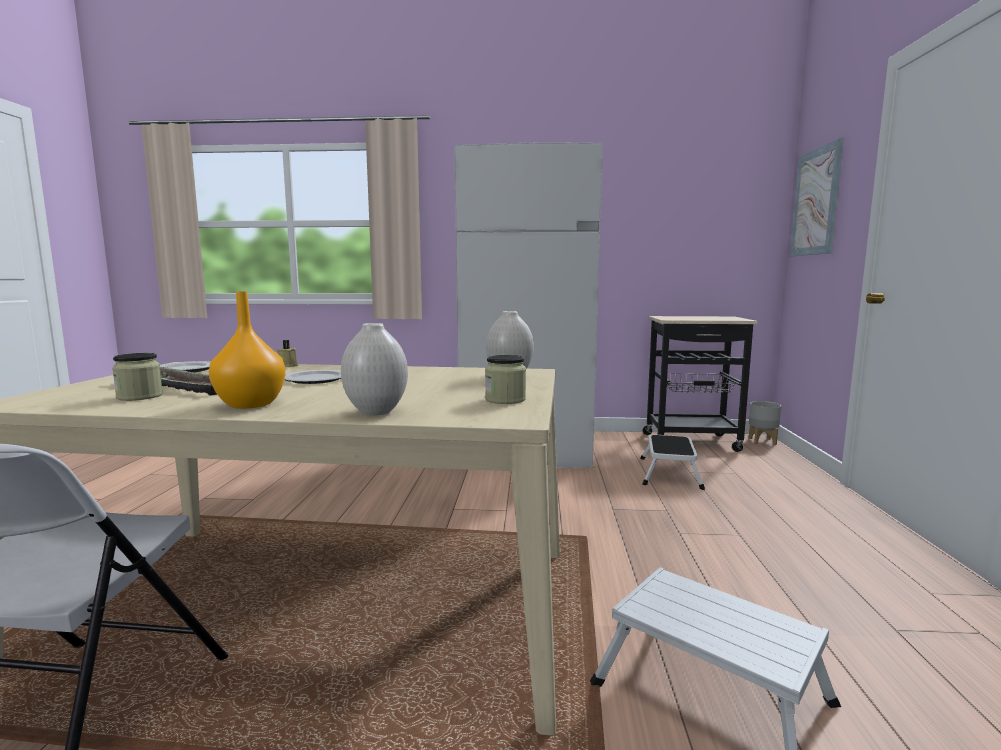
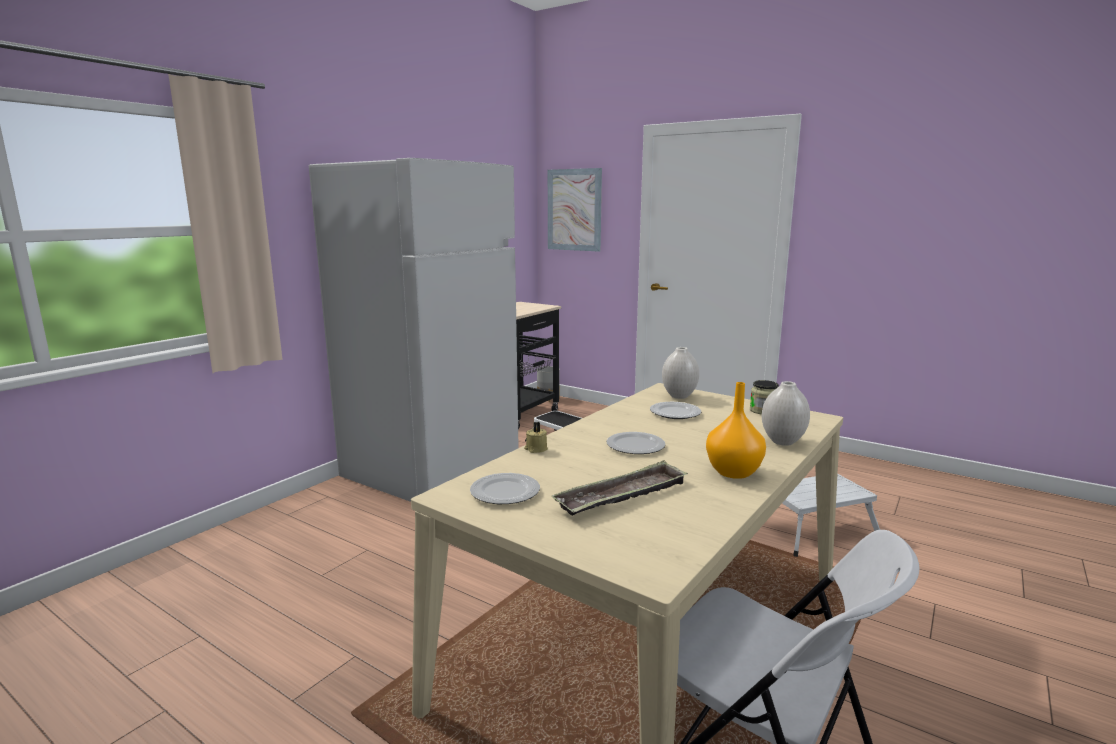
camera: 60 degrees left, 5 degrees up
jar [112,353,163,401] -> none
none -> plate [650,402,701,419]

